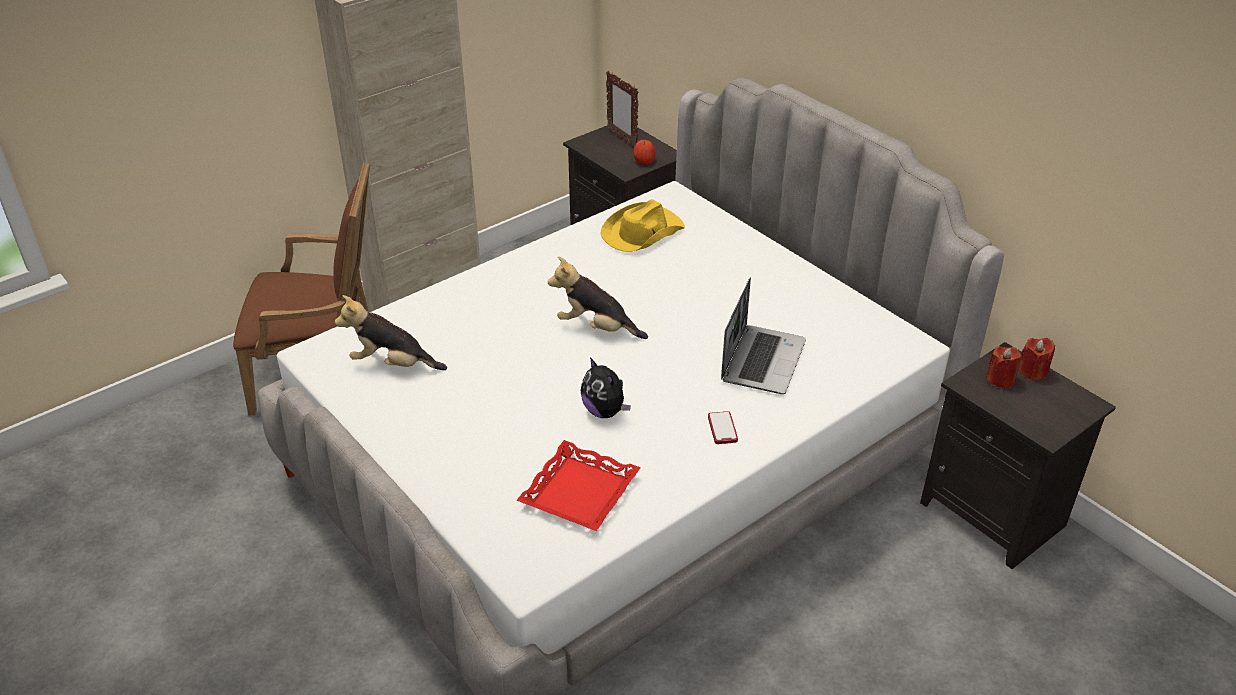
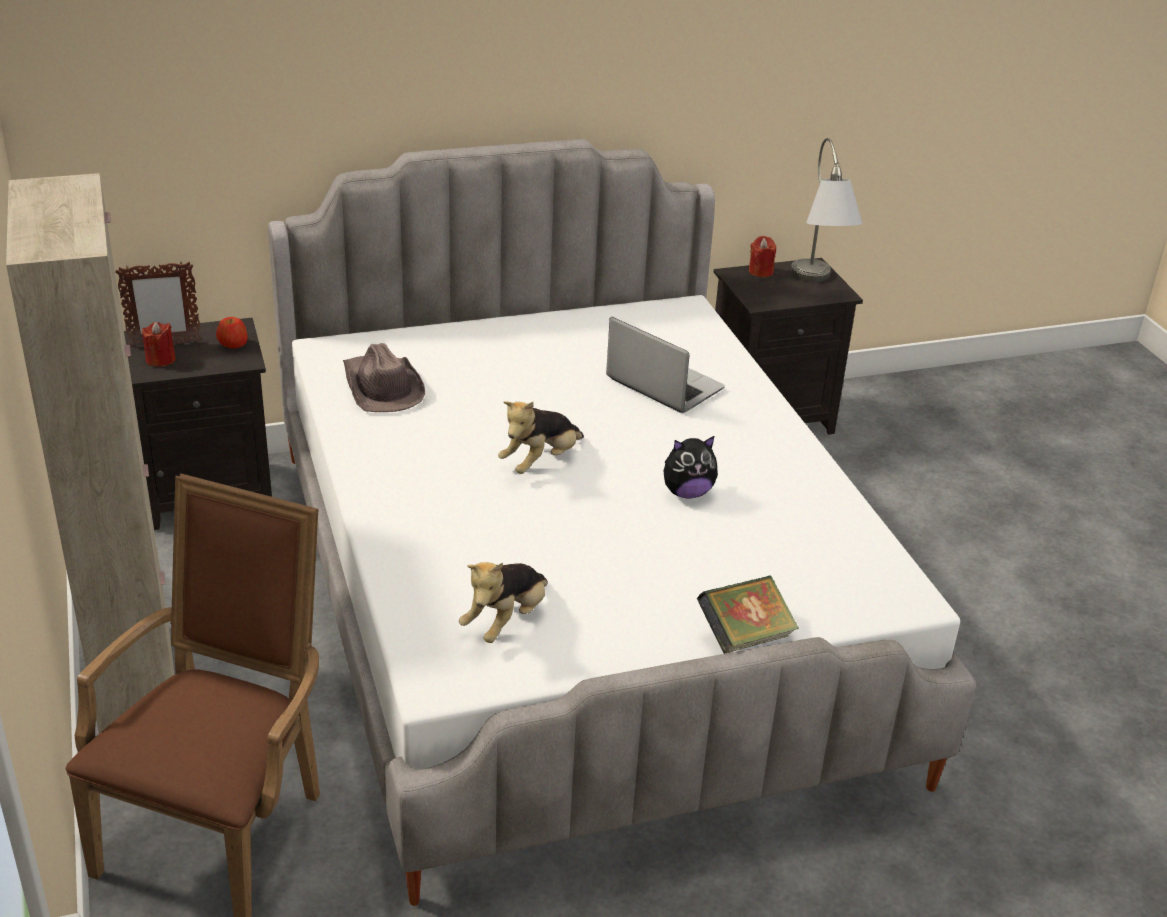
camera: 70 degrees left, 5 degrees down
red tray [516,440,641,531] -> none
yellow hat [600,199,685,252] -> brown hat [343,343,425,412]
phone [708,411,738,444] -> none
red candle [985,346,1022,389] -> red candle moved to [142,322,176,367]
none -> book [697,575,799,654]
none -> grey table lamp [791,138,863,282]

